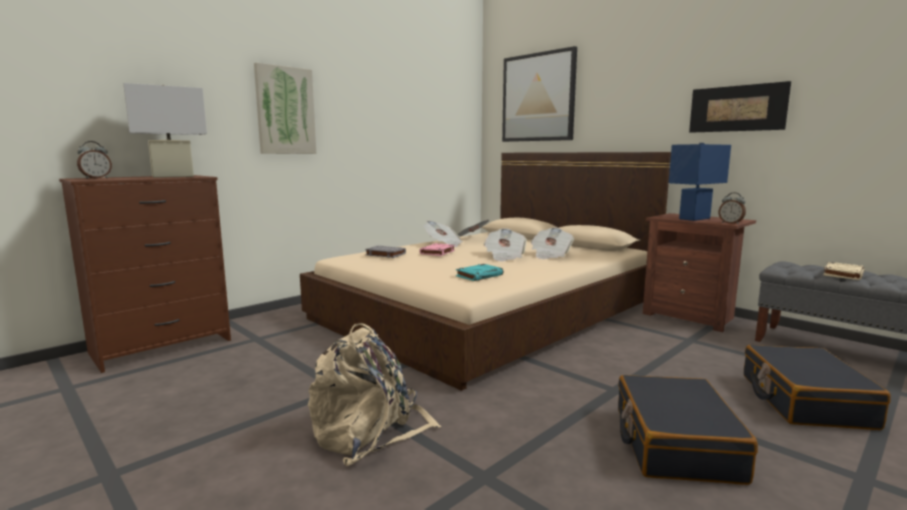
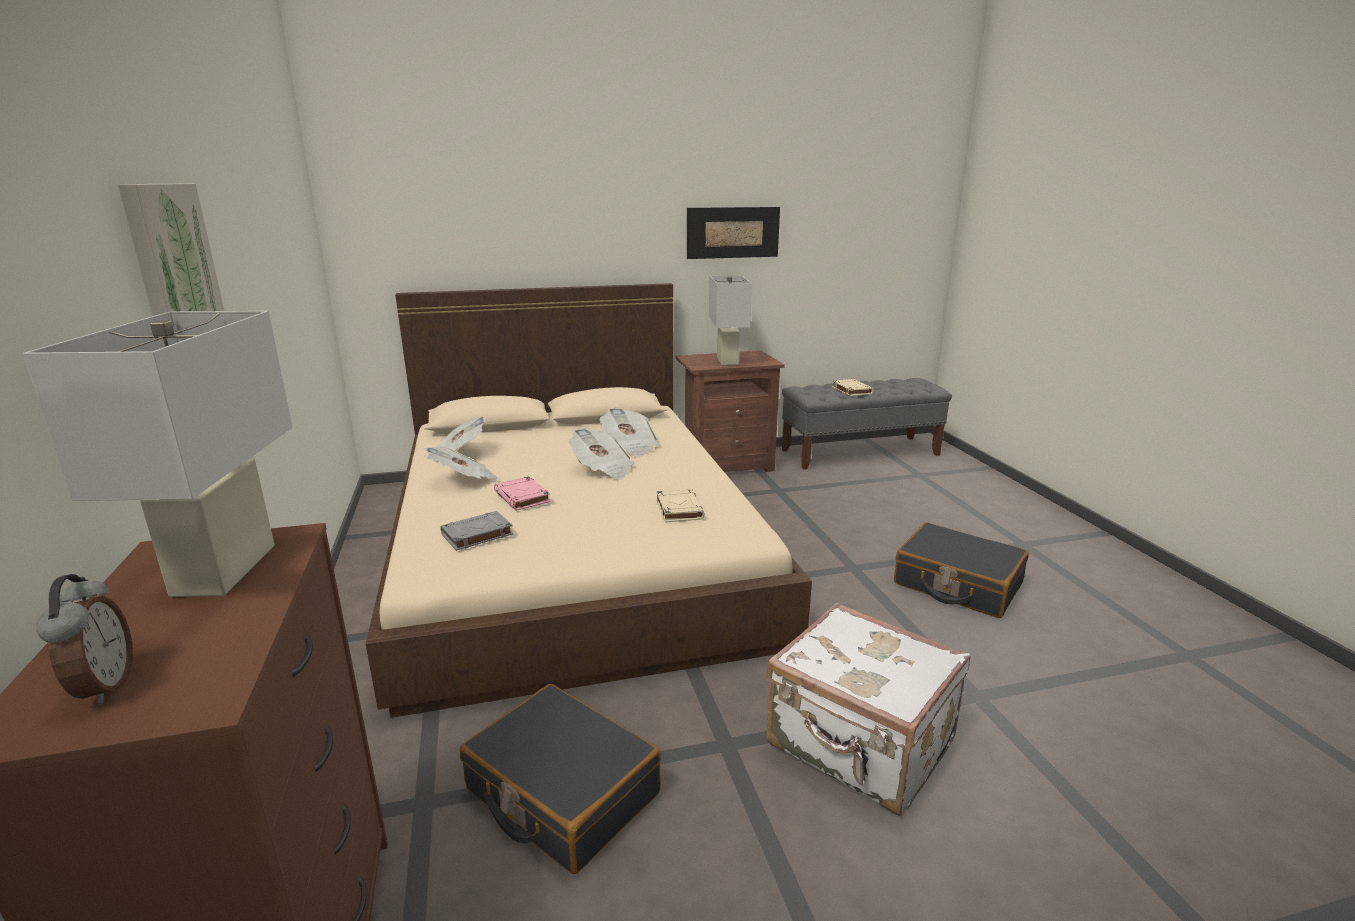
camera: 60 degrees left, 10 degrees up
beige backpack [308,323,441,466] -> white suitcase [766,603,970,816]
turquoise book [456,264,503,281] -> beige book [656,489,705,523]
picture [502,46,577,142] -> none
blue table lamp [669,143,731,221] -> white table lamp [709,275,752,365]
alarm clock [719,192,746,224] -> none
black suitcase [744,345,891,430] -> black suitcase moved to [460,684,661,874]

